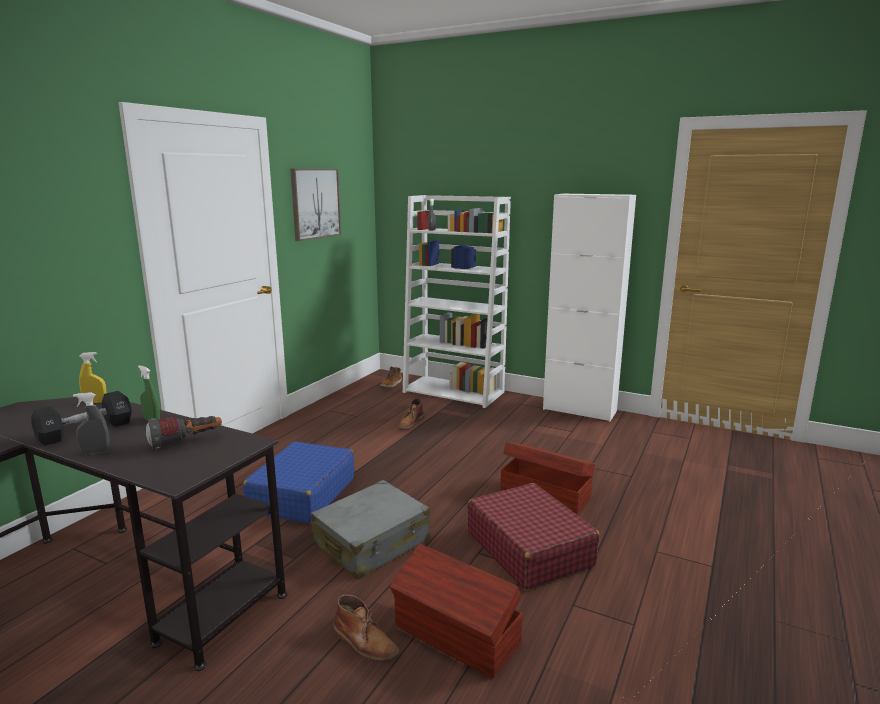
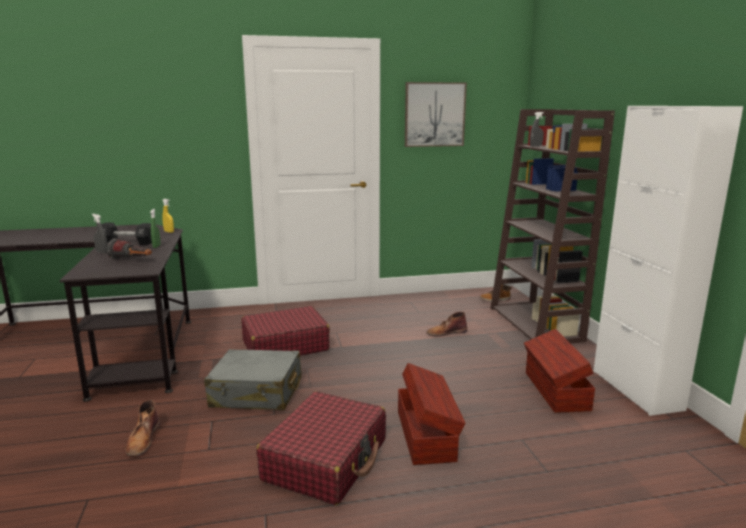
camera: 50 degrees right, 0 degrees up
blue suitcase [243,441,354,524] -> red suitcase [241,306,330,356]
brown storage box [390,543,523,679] -> brown storage box moved to [524,329,595,413]
white bookcase [403,195,511,408] -> brown bookcase [490,109,615,344]

